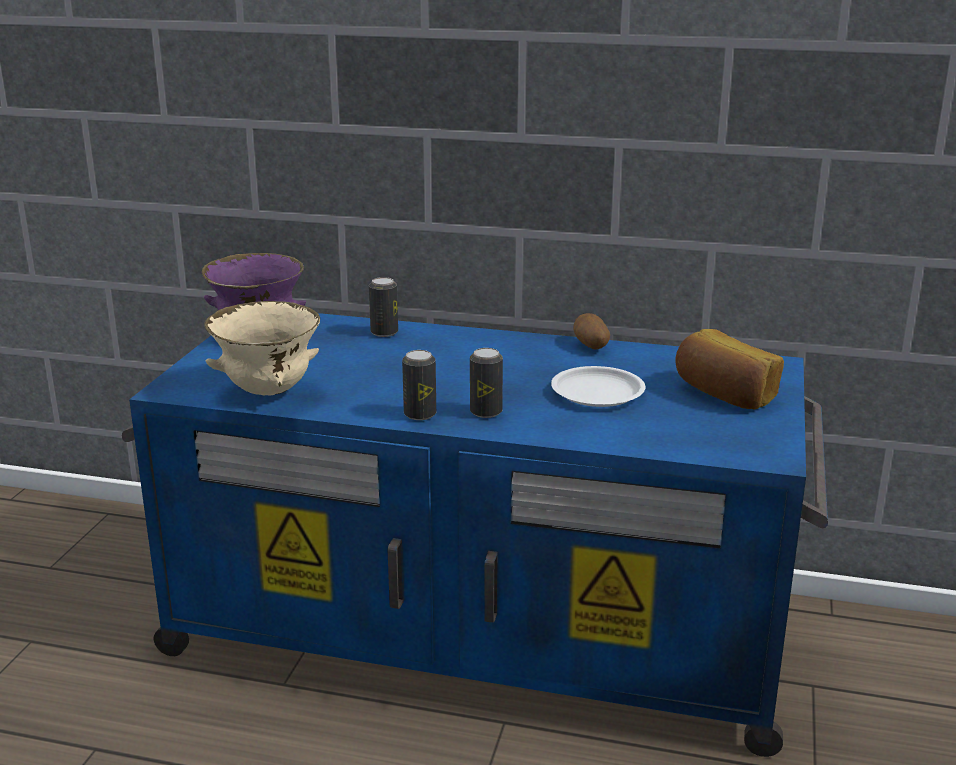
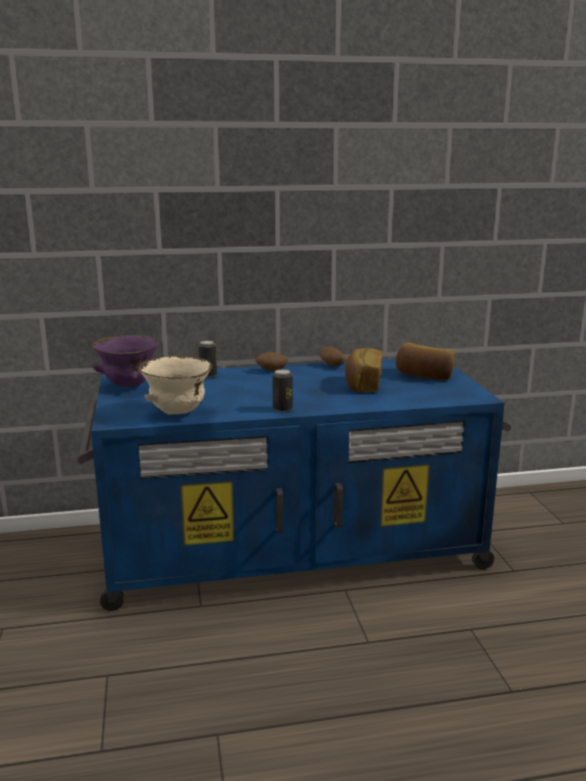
camera: 25 degrees left, 5 degrees down
can [470,348,503,418] -> none
white plate [551,366,645,407] -> bread [345,348,383,393]
none -> potato [256,352,288,371]

